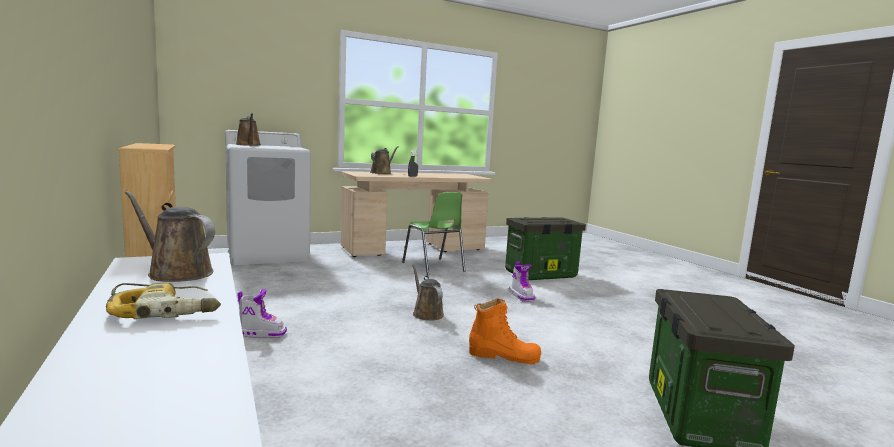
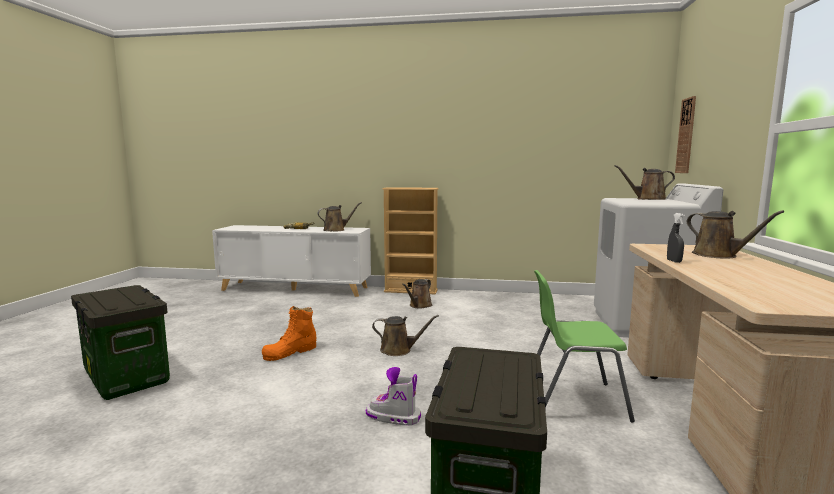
camera: 125 degrees right, 0 degrees up
boot [238,289,287,338] -> brown watering can [402,279,432,309]
none -> wall clock [675,96,696,173]

